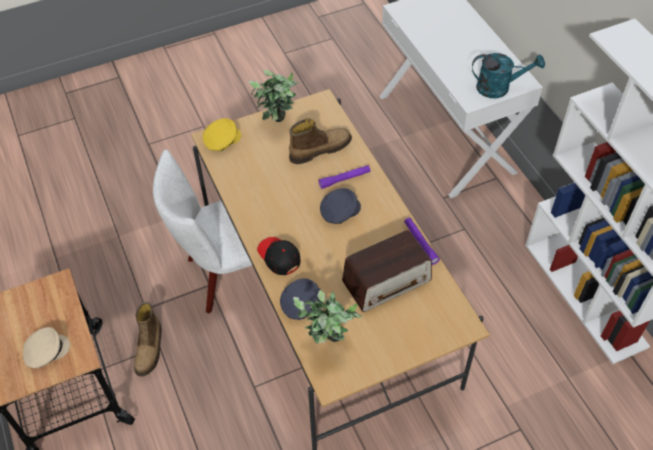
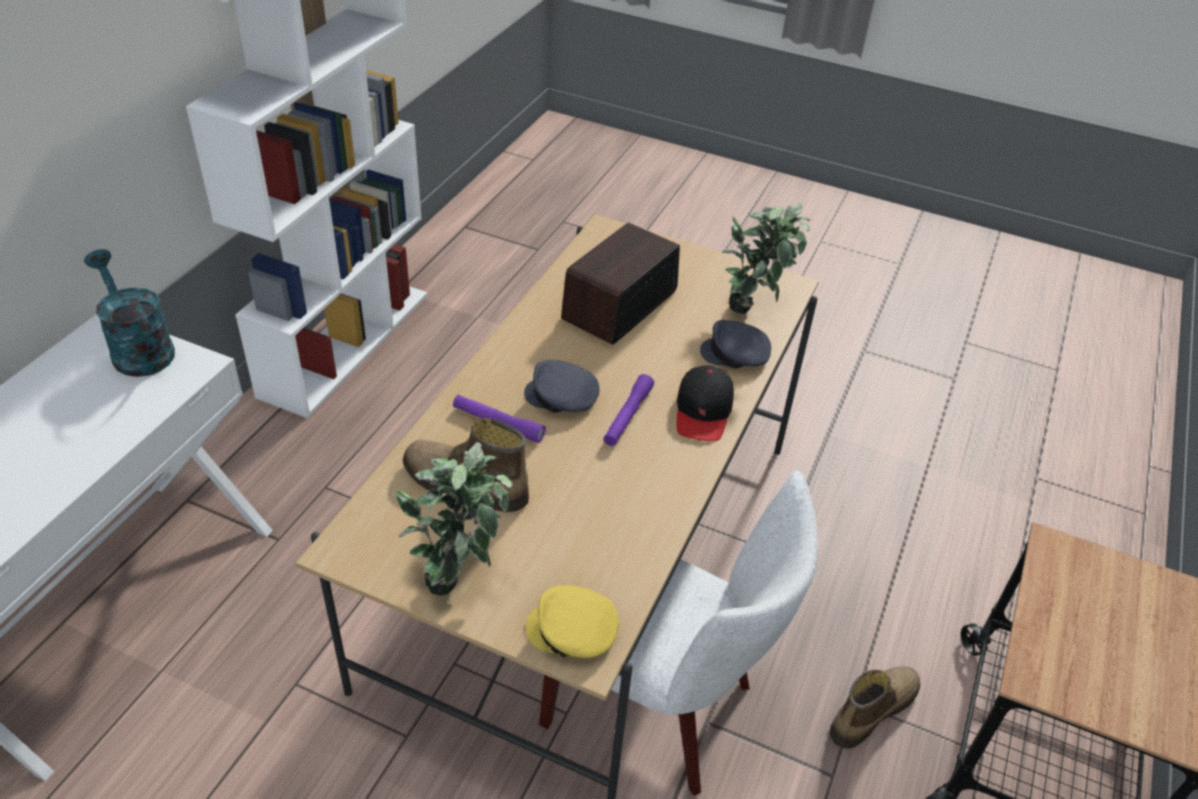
camera: 135 degrees left, 10 degrees down
beige cap [23,327,70,368] -> none
radio [342,230,432,312] -> radio turned 75 degrees counterclockwise [561,223,680,345]
purple flashlight [404,218,440,265] -> purple flashlight moved to [603,374,654,446]

